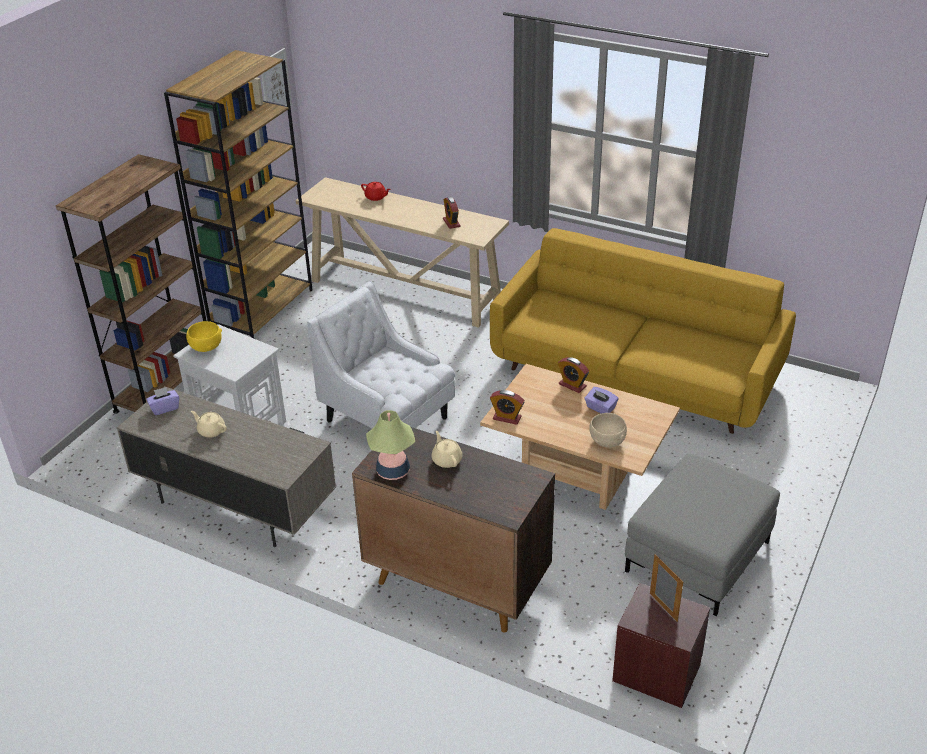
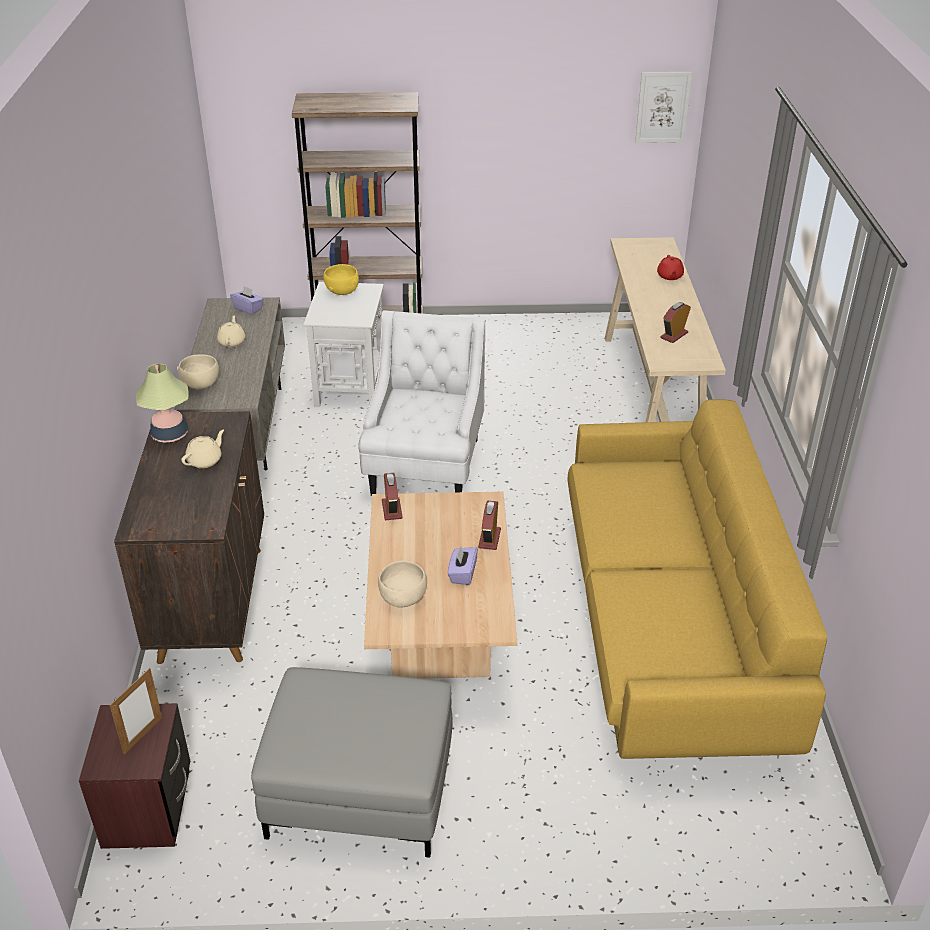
camera: 60 degrees right, 0 degrees up
brown bookcase [164,50,313,338] -> none
none -> beige bowl [177,354,219,389]

